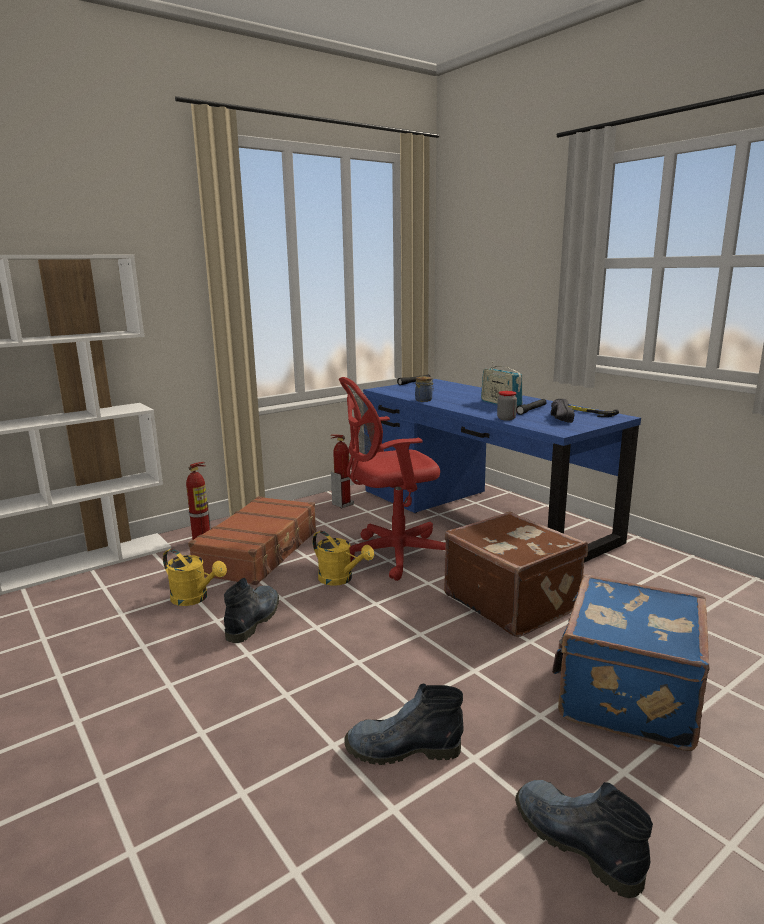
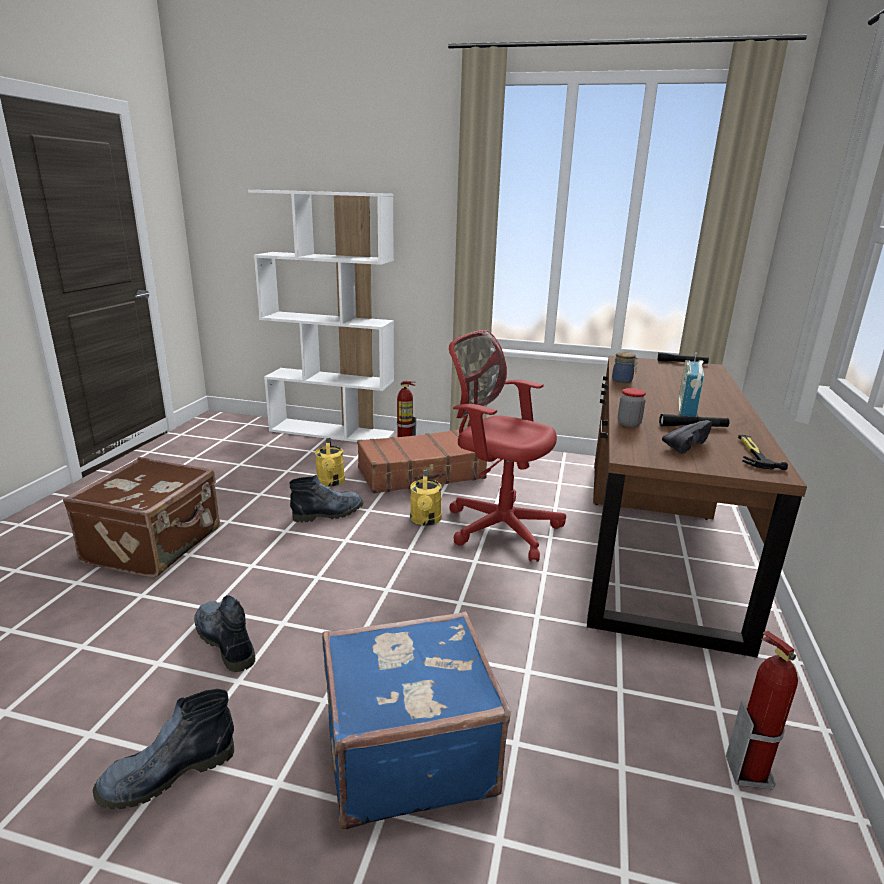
camera: 50 degrees right, 5 degrees up
fire extinguisher [330,434,354,508] -> fire extinguisher moved to [726,631,798,789]
blue desk [363,379,641,562] -> brown desk [587,355,807,657]
brown suitcase [444,512,588,637] -> brown suitcase moved to [63,457,220,578]
boot [515,780,653,898] -> boot turned 135 degrees counterclockwise [92,689,234,809]

